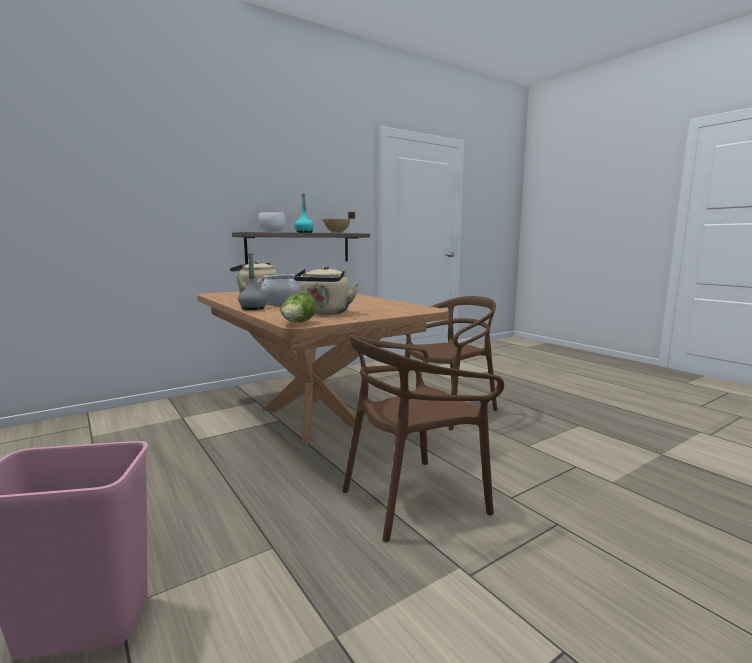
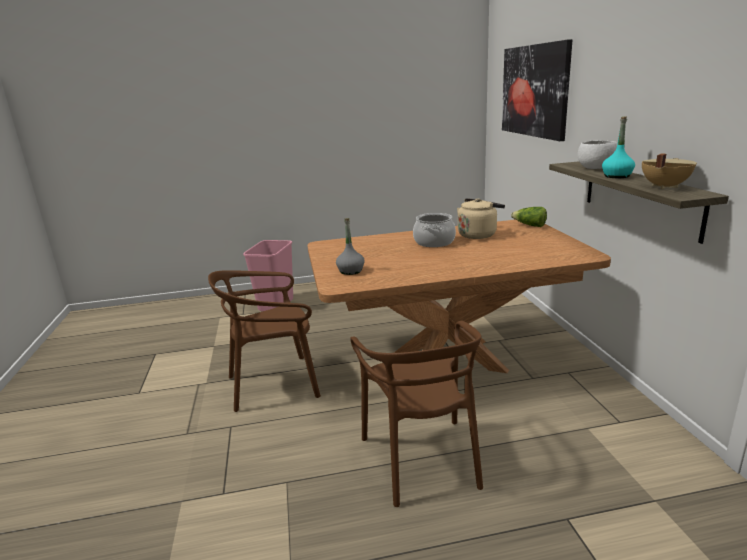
camera: 115 degrees right, 10 degrees up
grey bottle [238,253,268,310] -> grey bottle moved to [336,218,364,275]
lettuce [280,292,316,322] -> lettuce moved to [511,207,547,227]
beige kettle [294,266,359,315] -> none
brown chair [342,335,504,542] -> brown chair turned 105 degrees counterclockwise [208,270,321,412]
none -> picture [502,39,572,141]

